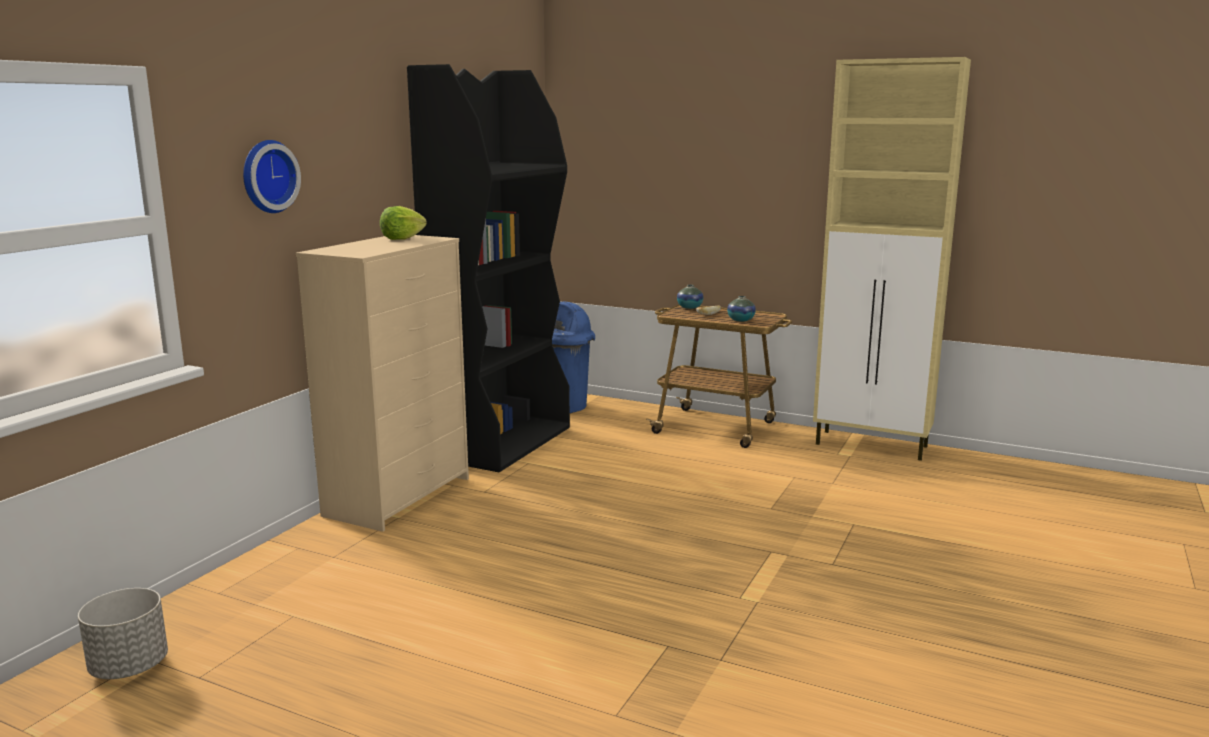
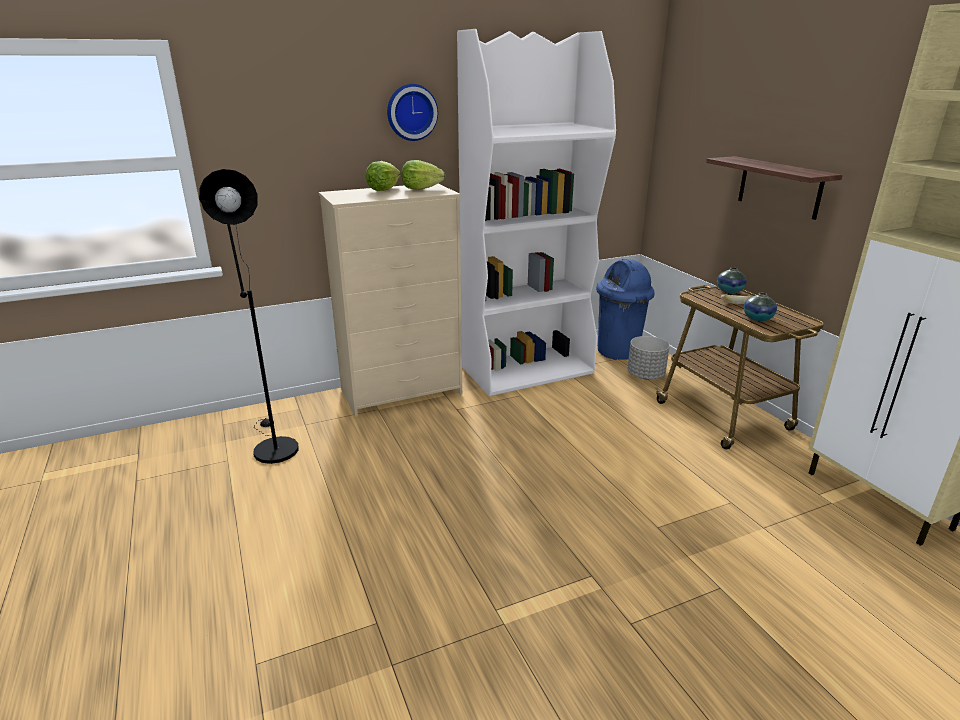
camera: 40 degrees right, 10 degrees up
grey planter [78,588,168,679] -> grey planter moved to [627,336,670,380]
wall clock [243,140,301,213] -> wall clock moved to [387,84,438,141]
black bookcase [407,64,570,472] -> white bookcase [457,29,616,396]
none -> black floor lamp [199,169,298,464]
none -> lettuce [366,161,401,191]
none -> shelf [706,156,843,220]

